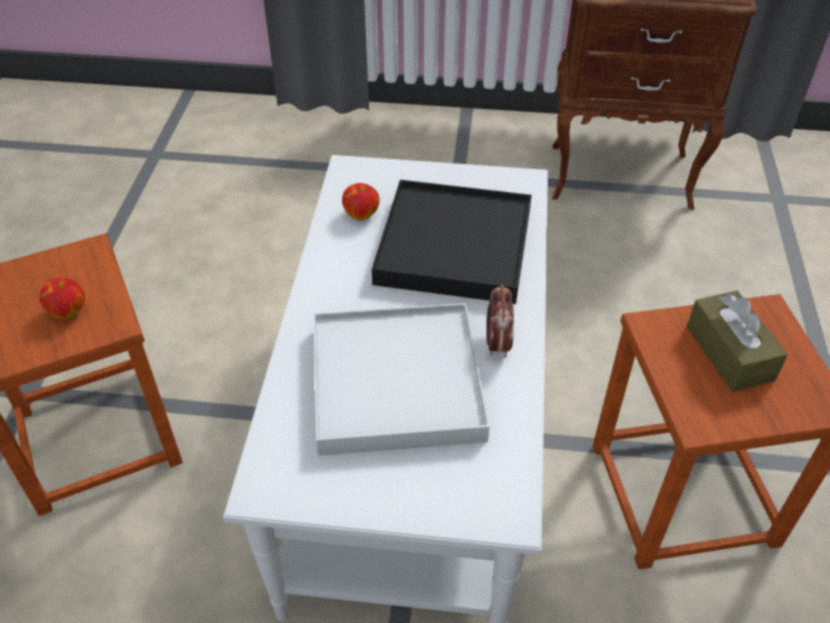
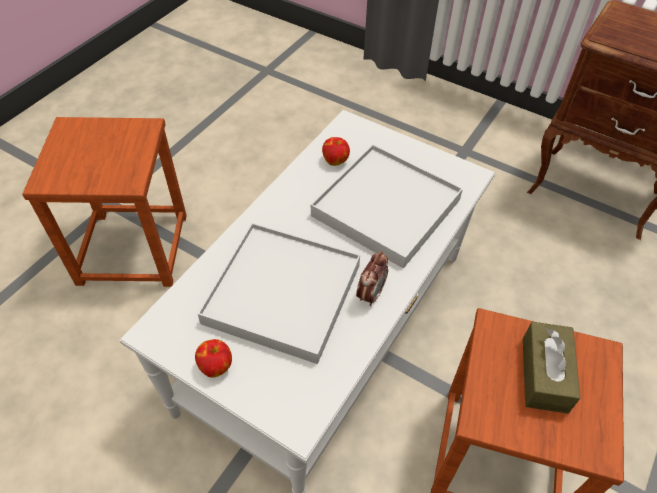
camera: 25 degrees right, 5 degrees up
apple [39,277,85,320] -> apple moved to [195,339,232,378]
black tray [372,180,532,304] -> white tray [311,144,463,268]

